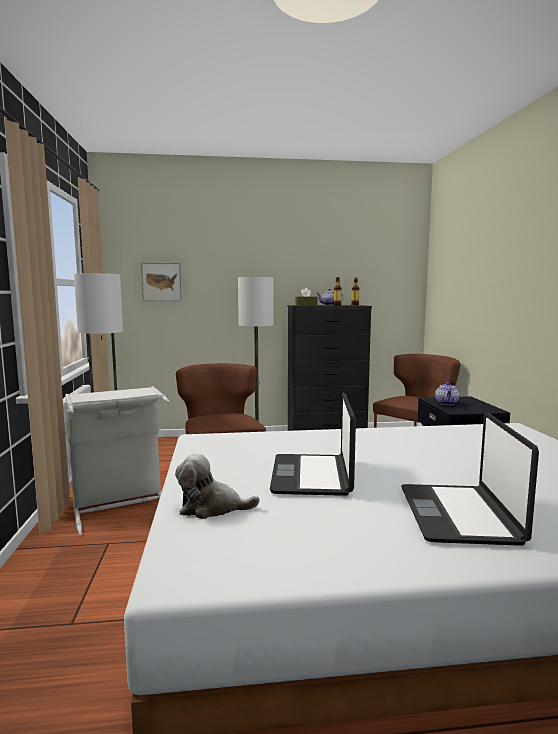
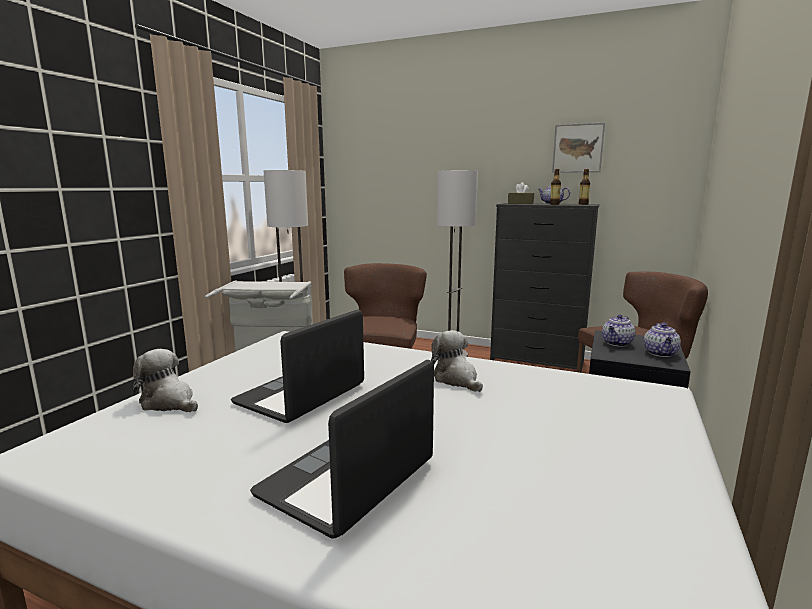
camera: 30 degrees right, 5 degrees up
picture [141,262,182,302] -> picture moved to [552,123,605,173]
none -> plush toy [431,330,483,392]
none -> teapot [644,323,681,357]

